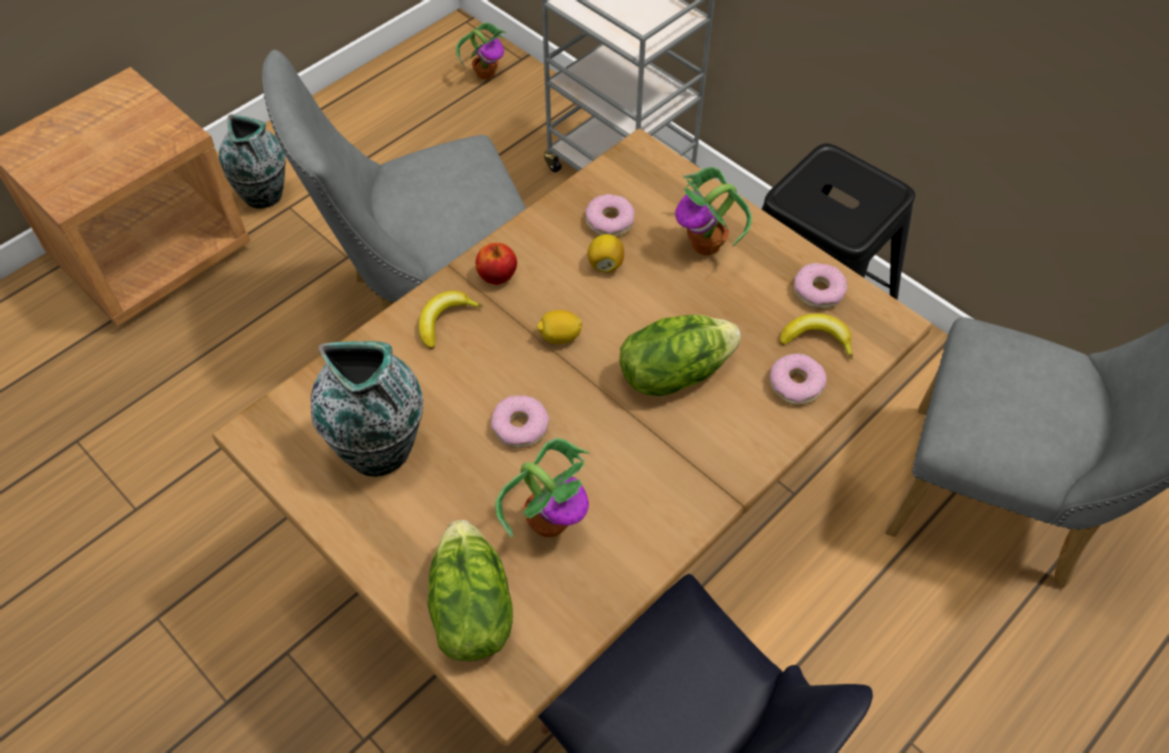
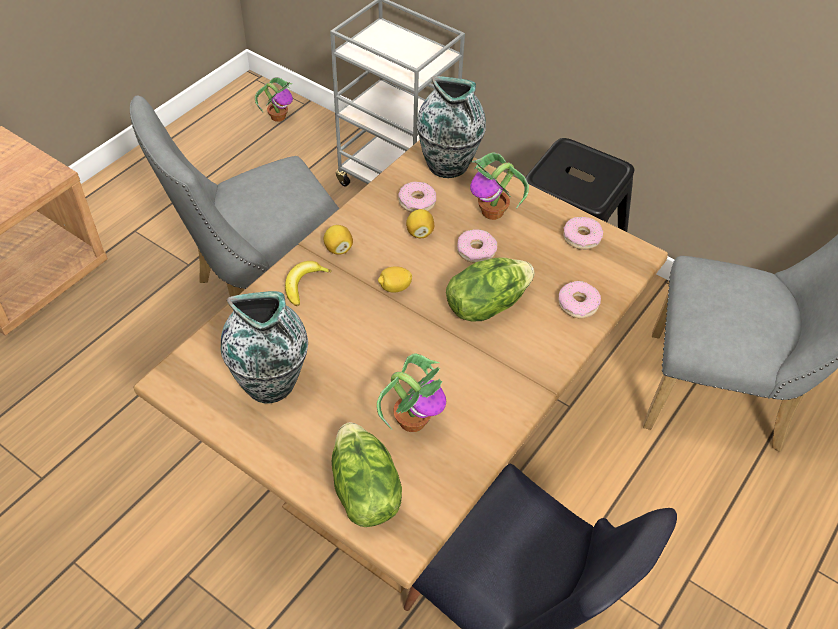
camera: 10 degrees left, 5 degrees down
vase [219,114,286,208] -> vase moved to [416,76,486,178]
apple [476,243,517,285] -> lemon [324,225,353,255]
donut [491,395,549,448] -> donut moved to [457,229,497,263]
banana [780,314,853,359] -> none

